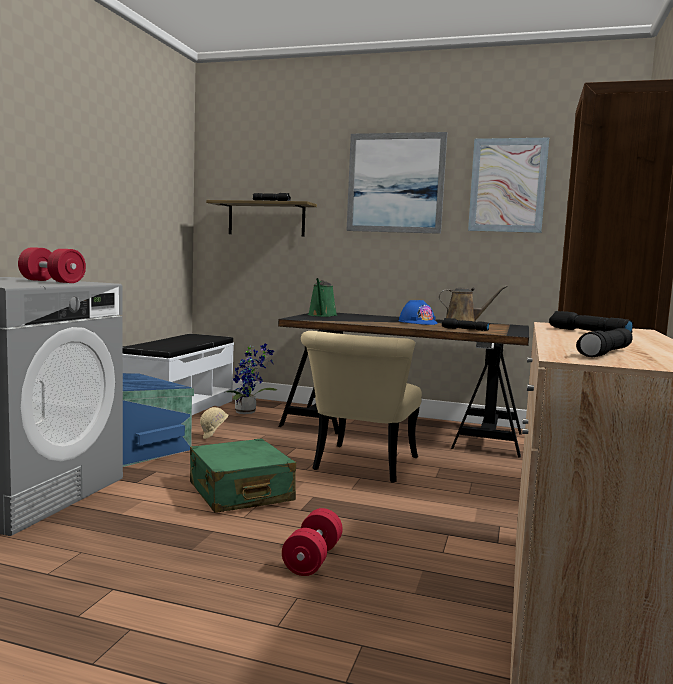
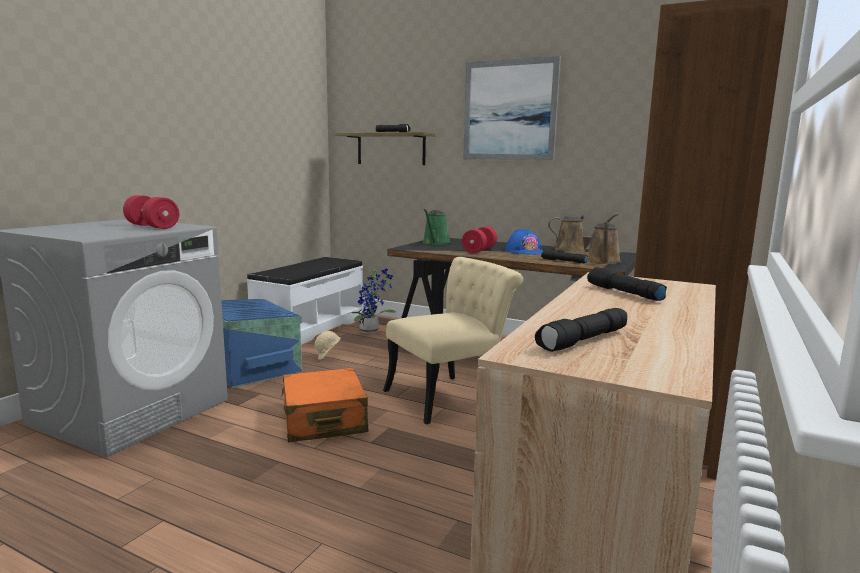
camera: 10 degrees right, 5 degrees up
green suitcase [190,438,296,513] -> orange suitcase [281,368,368,442]
red dumbbell [282,508,343,576] -> red dumbbell moved to [462,226,497,253]
beige chair [301,331,422,483] -> beige chair turned 150 degrees counterclockwise [383,257,523,424]
picture [468,138,549,233] -> none
none -> brown watering can [587,222,621,264]

